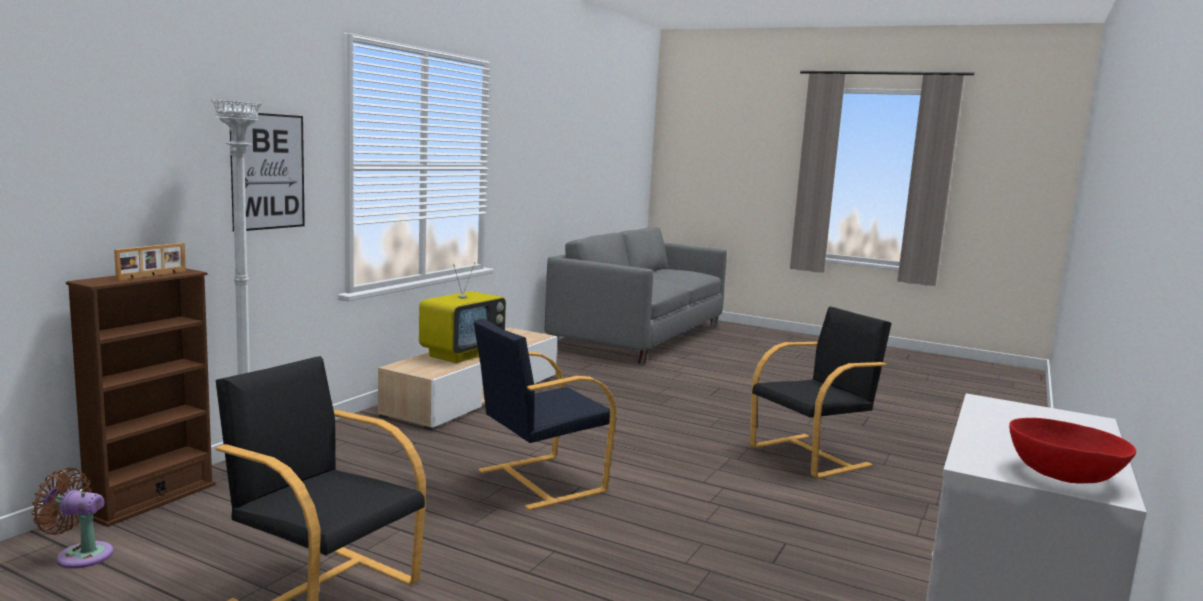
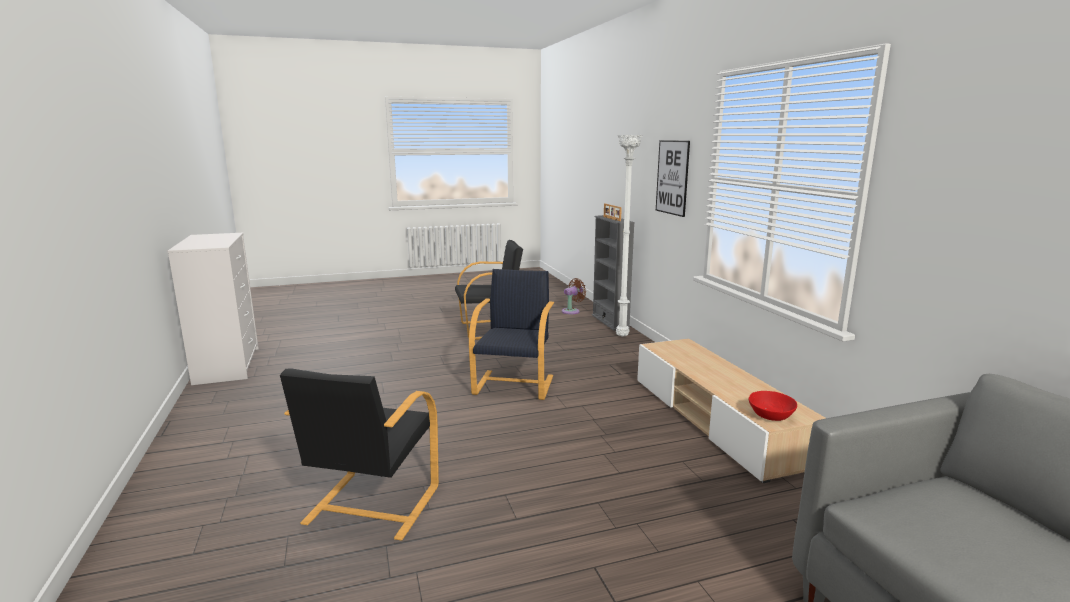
camera: 135 degrees right, 5 degrees up
brown bookcase [66,269,215,527] -> grey bookcase [592,215,635,331]
television [419,262,506,363] -> none
red bowl [1009,418,1136,484] -> red bowl moved to [749,391,797,421]

